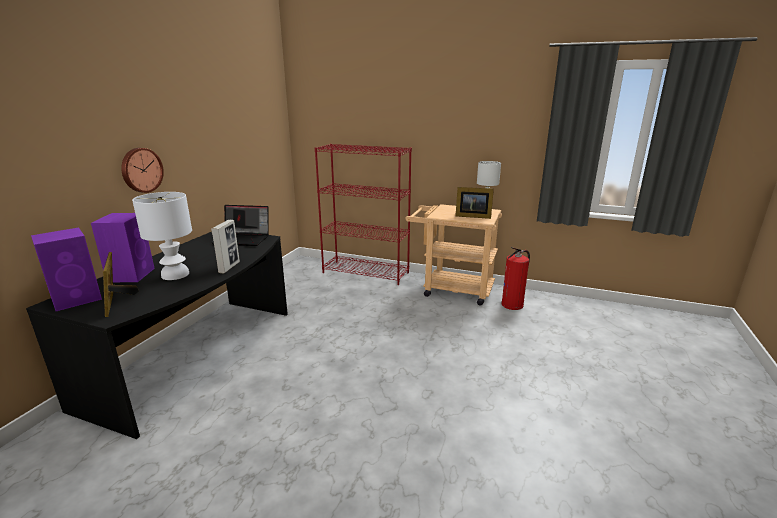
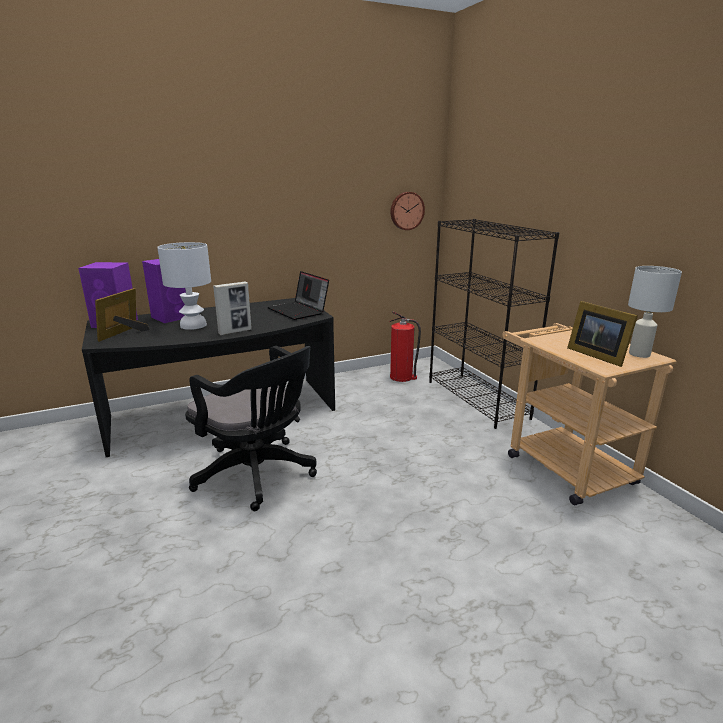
camera: 45 degrees right, 0 degrees up
wall clock [121,148,164,193] -> wall clock moved to [390,192,425,230]
red bookcase [315,144,412,285] -> black bookcase [429,219,559,429]
fire extinguisher [501,247,530,310] -> fire extinguisher moved to [389,311,421,382]
none -> black office chair [185,346,317,511]

